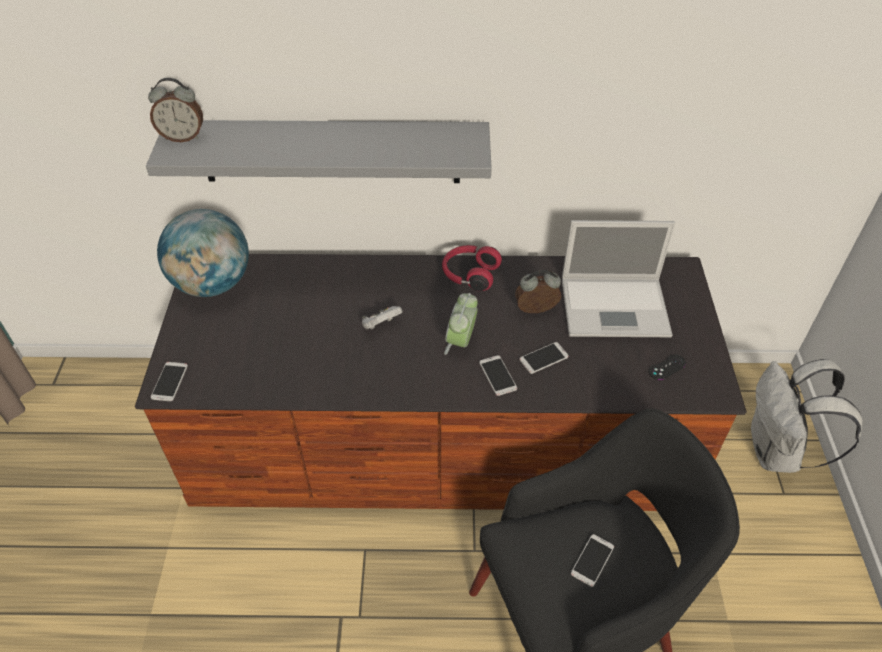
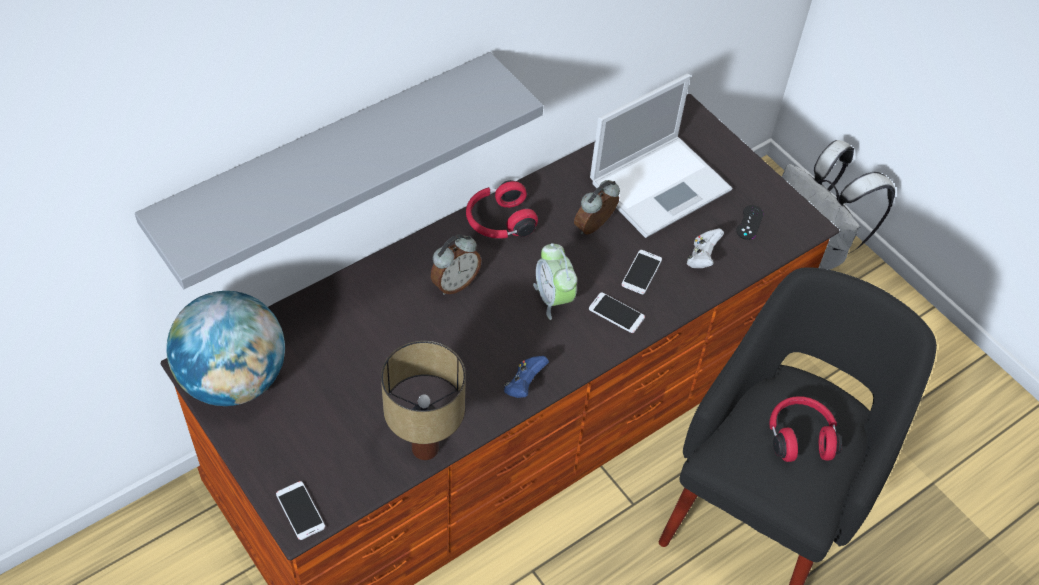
camera: 40 degrees left, 5 degrees up
alarm clock [148,78,203,142] -> alarm clock moved to [430,235,481,295]
white game controller [362,306,402,330] -> white game controller moved to [687,229,724,268]
phone [571,534,614,587] -> red headphones [769,396,842,462]
none -> table lamp [381,341,466,460]
none -> blue game controller [504,356,549,398]

